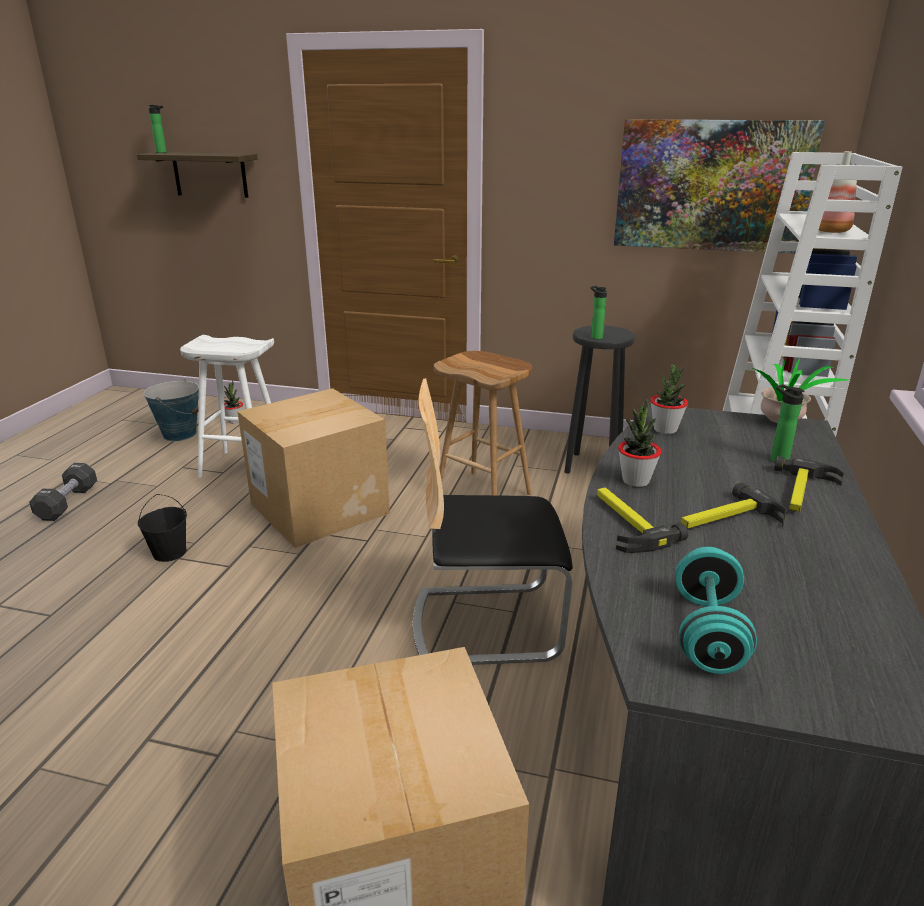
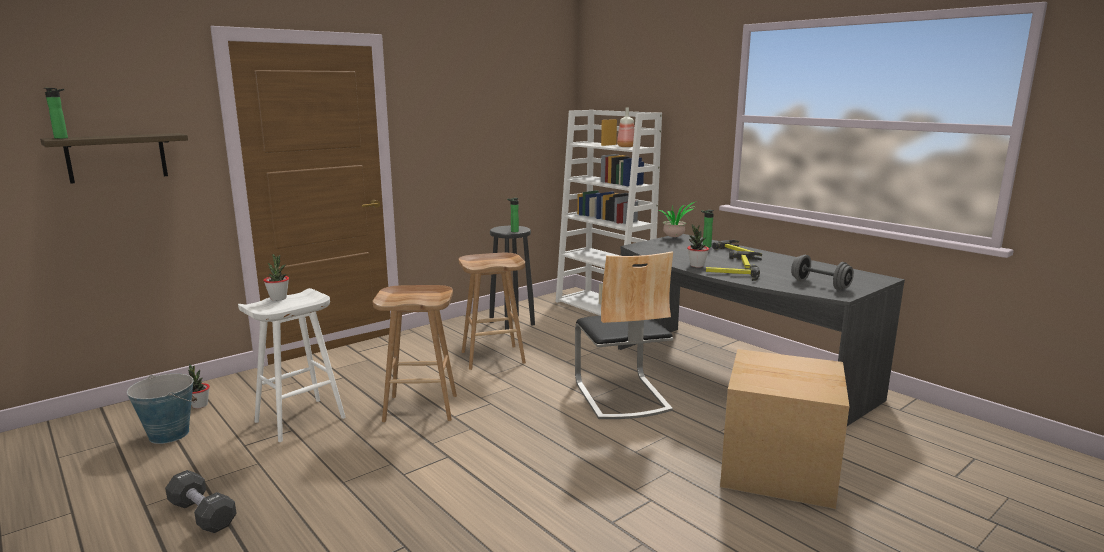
camera: 55 degrees left, 10 degrees down
black bucket [138,494,187,562] -> none
cardboard box [237,388,390,548] -> brown stool [372,285,457,422]
chair [413,378,573,665] -> chair turned 45 degrees counterclockwise [575,251,673,419]
picture [614,119,825,253] -> none
potted plant [650,364,688,434] -> potted plant moved to [263,254,289,301]
turquoise dumbbell [675,547,757,674] -> grey dumbbell [791,255,854,290]

